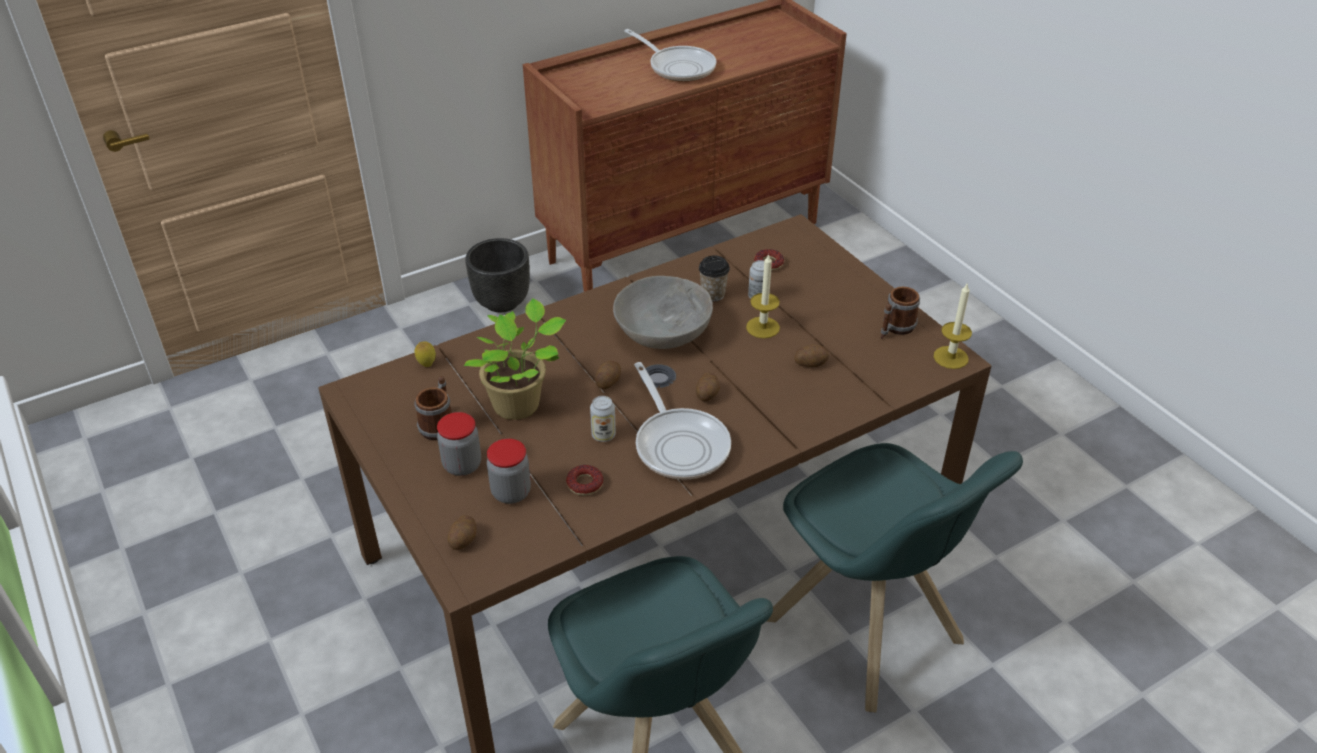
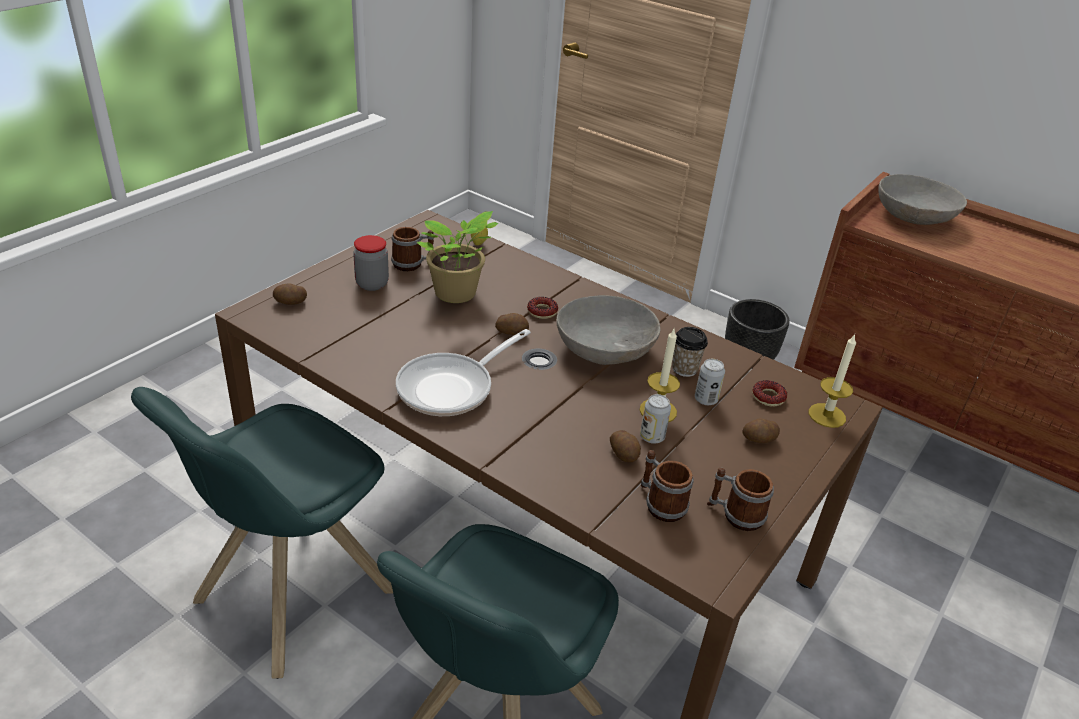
camera: 65 degrees right, 5 degrees down
jar [487,439,531,504] -> none
donut [566,465,603,496] -> donut moved to [527,297,558,319]
can [590,396,616,442] -> can moved to [640,394,671,444]
frying pan [624,29,716,82] -> none
potato [696,373,720,401] -> potato moved to [743,418,780,444]
candle [934,282,972,369] -> candle moved to [809,334,856,428]
none -> mug [641,450,694,522]
none -> grey bowl [878,174,967,225]

